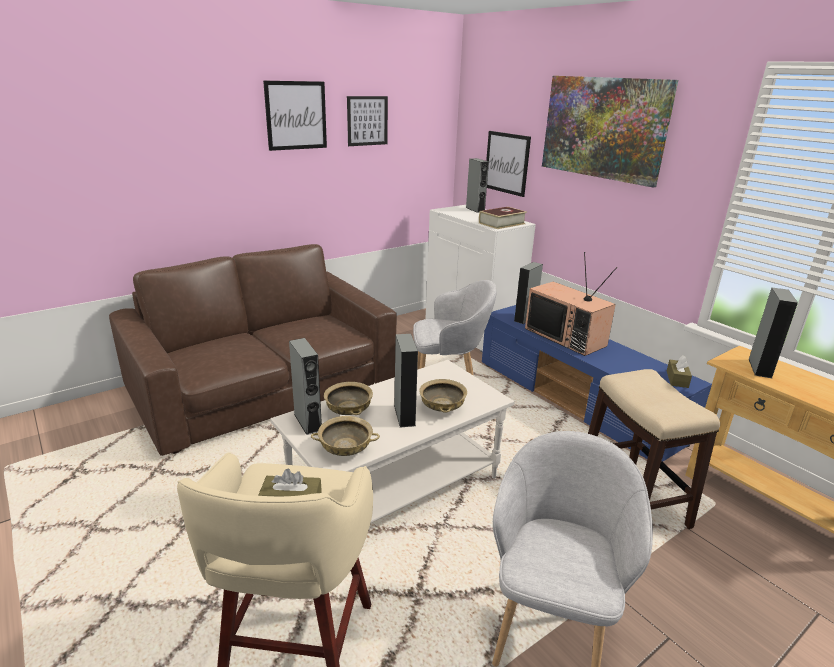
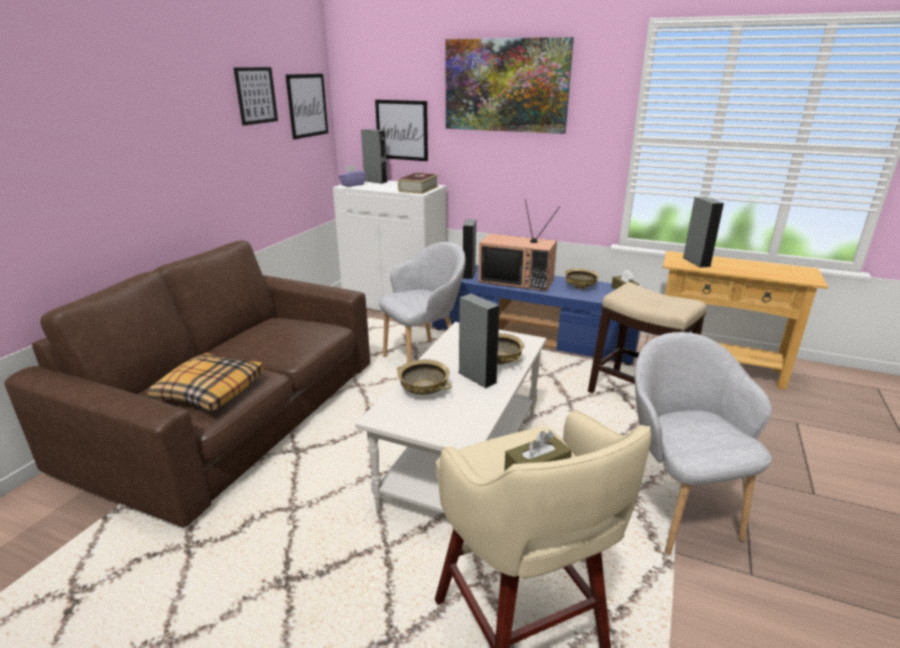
camera: 30 degrees left, 0 degrees up
picture [263,81,327,151] -> picture moved to [286,74,328,139]
grey speaker [289,338,322,435] -> none
beige bowl [311,416,380,456] -> beige bowl moved to [565,268,599,289]
none -> pillow [147,353,263,411]
none -> purple tissue box [338,165,366,187]

